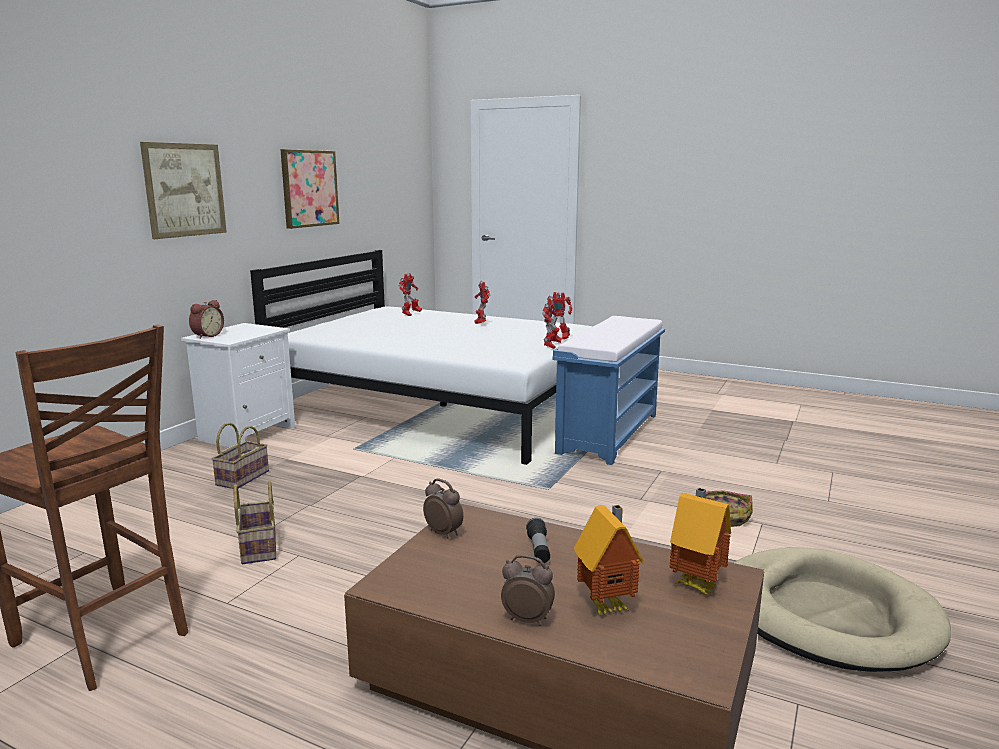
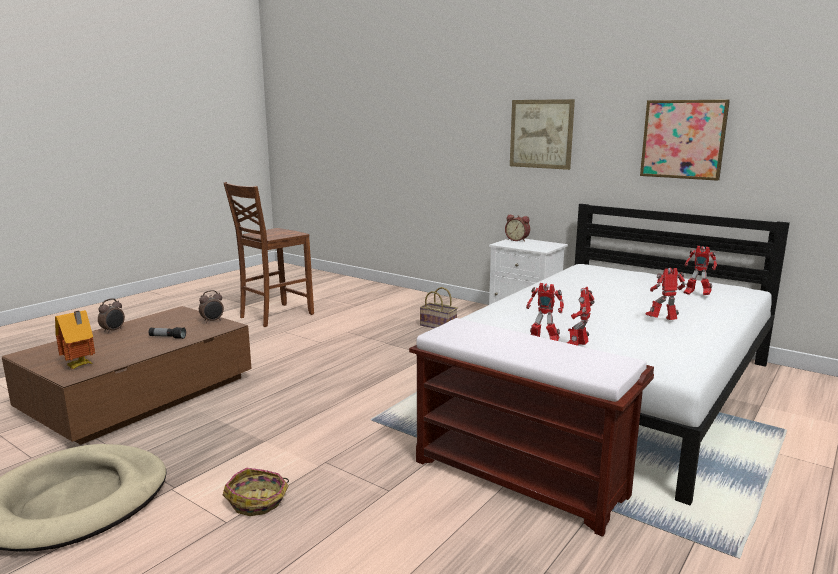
camera: 100 degrees right, 0 degrees up
basket [234,480,276,564] -> none
blue bench [552,316,665,465] -> brown bench [409,318,654,537]
toy house [574,505,645,616] -> none

